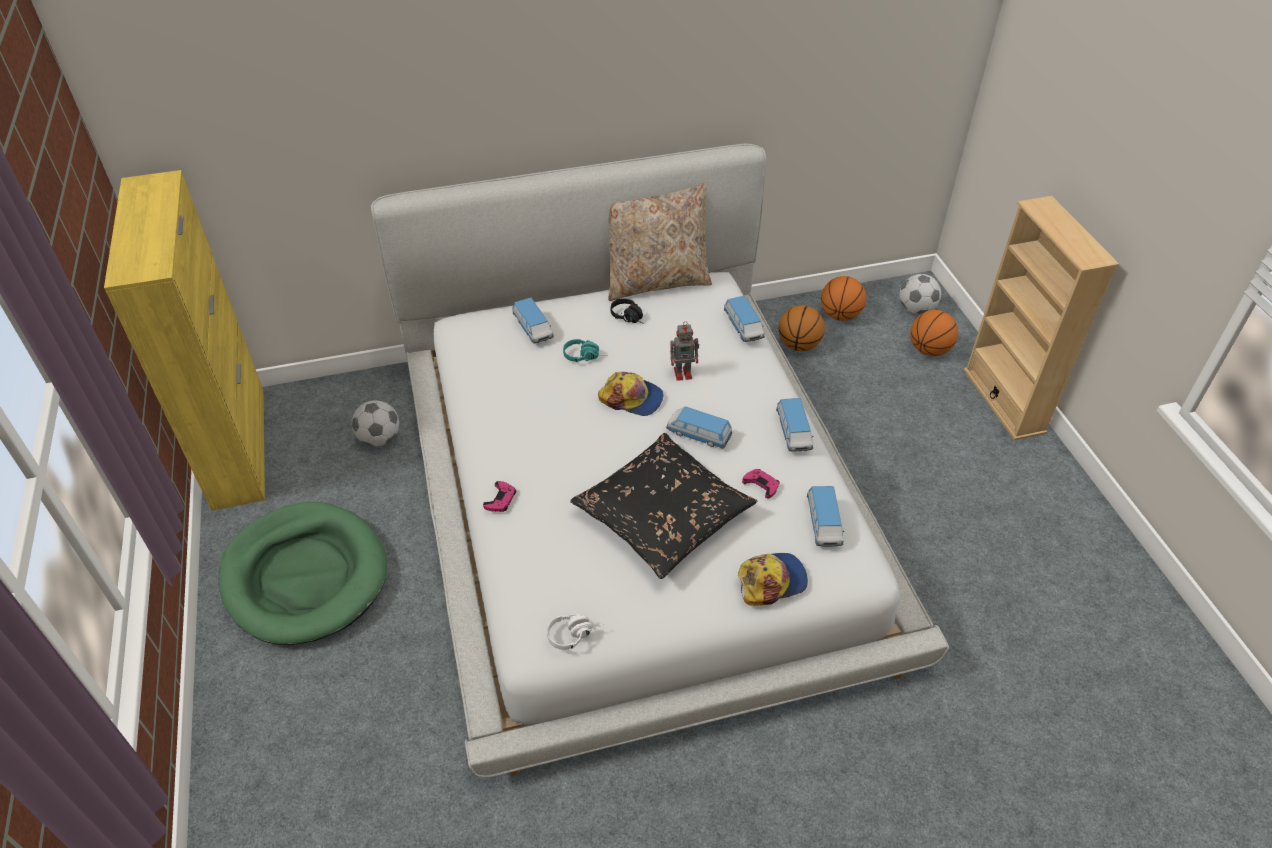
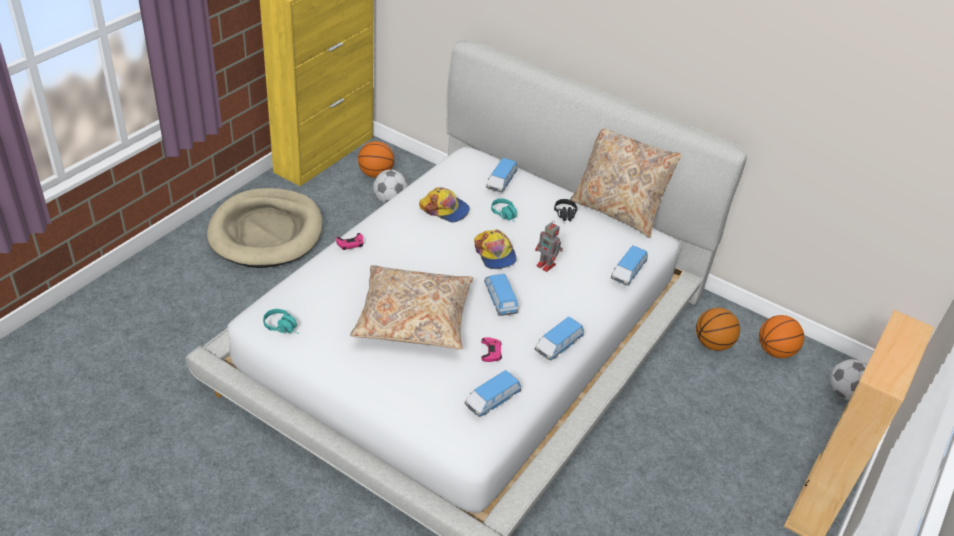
camera: 45 degrees right, 5 degrees down
green dog bed [219,502,387,645] -> beige dog bed [207,188,323,268]
white headphones [547,614,605,650] -> turquoise headphones [263,309,299,334]
black pillow [570,433,757,579] -> beige pillow [350,265,473,349]
cap [738,553,808,606] -> cap moved to [419,187,470,222]
basketball [910,310,958,356] -> basketball moved to [358,141,394,178]

